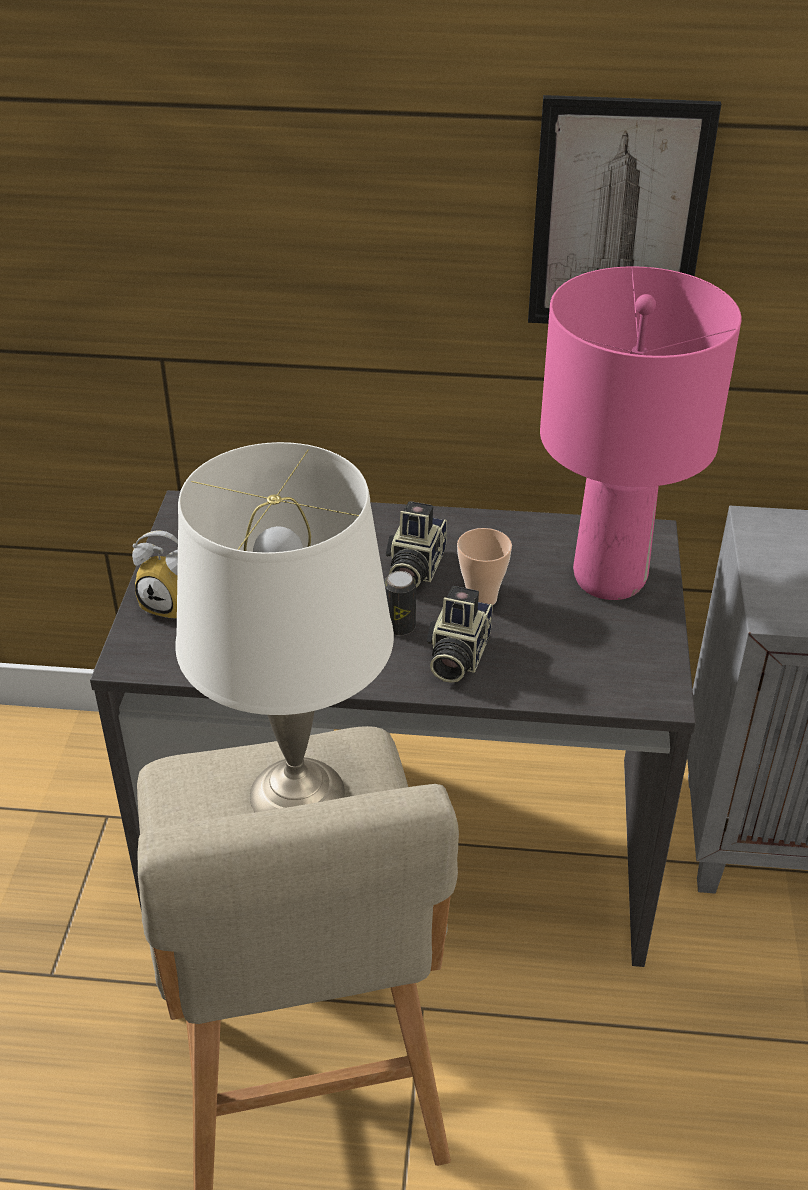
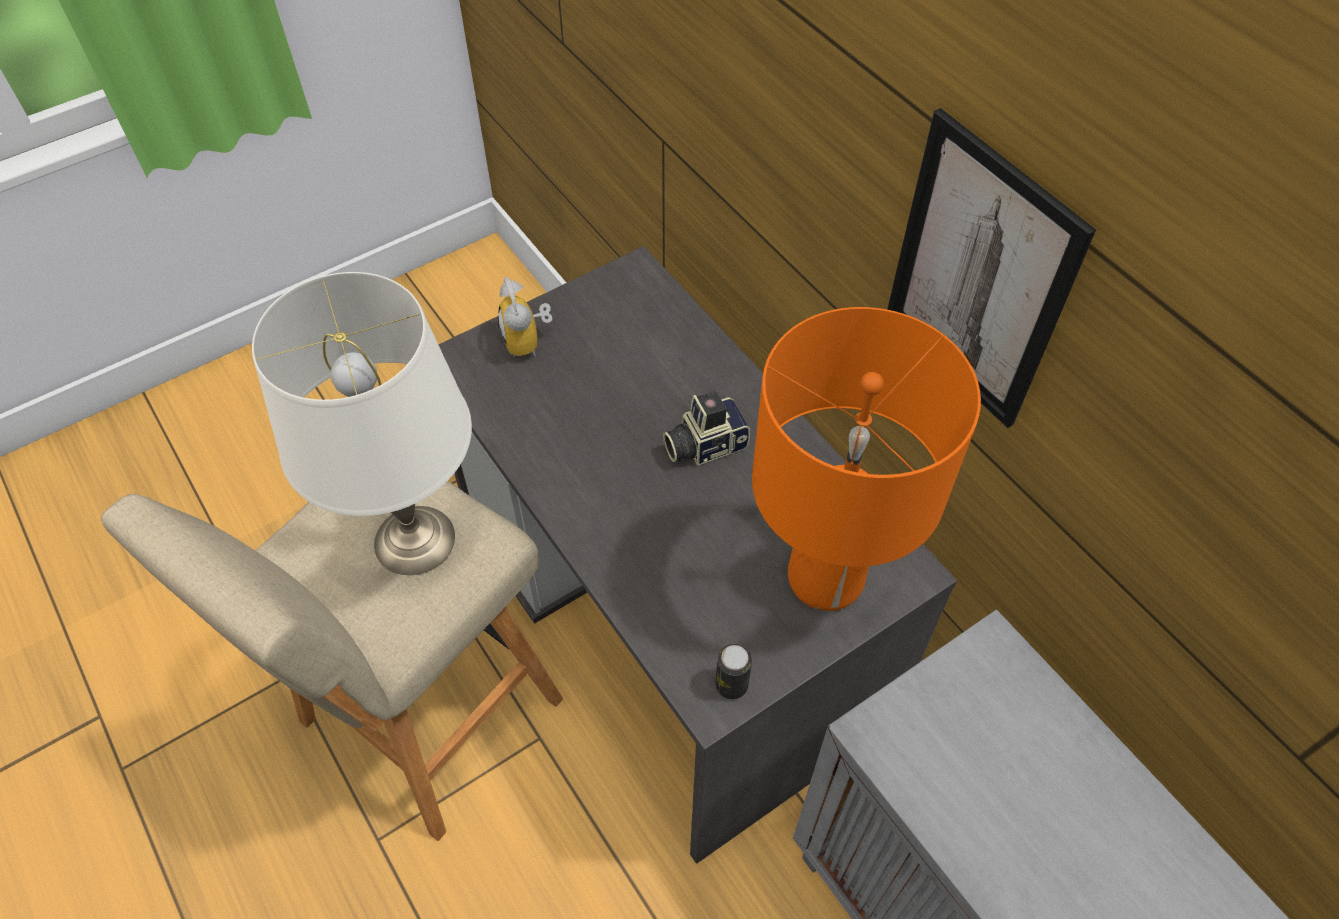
camera: 50 degrees right, 15 degrees up
can [384,571,416,635] -> can moved to [715,644,752,700]
camera [426,586,493,683] -> none
cup [457,528,512,606] -> none
pink table lamp [540,267,741,600] -> orange table lamp [752,307,981,611]

